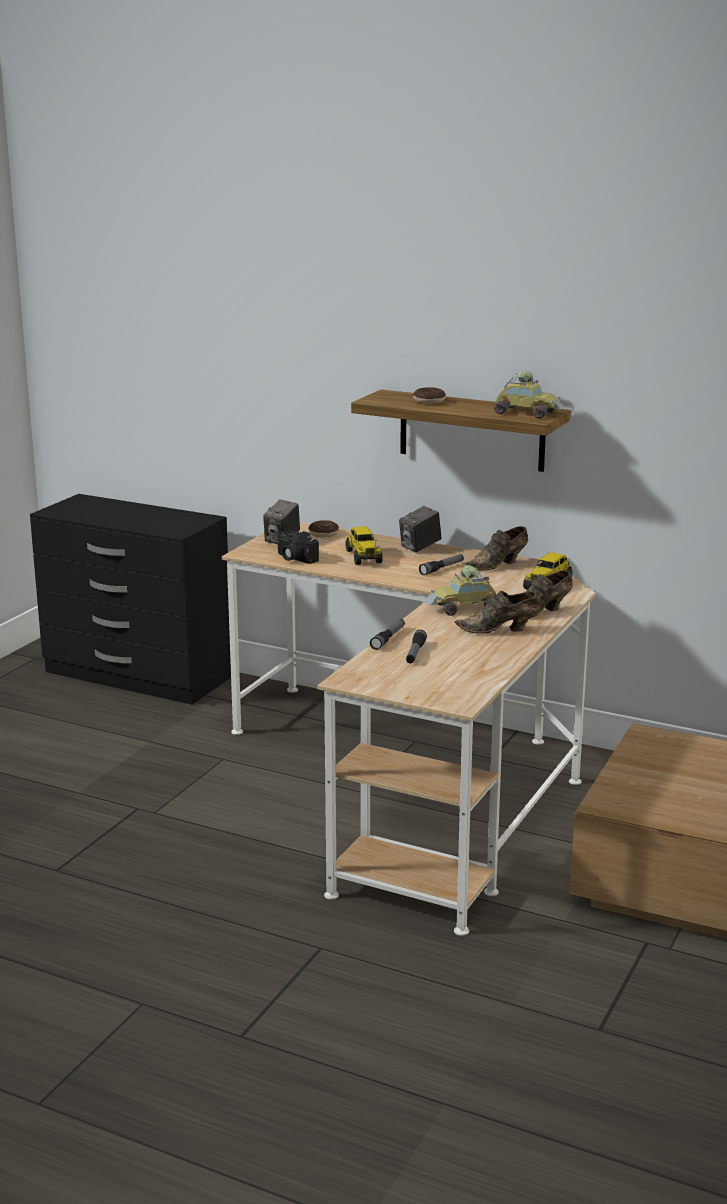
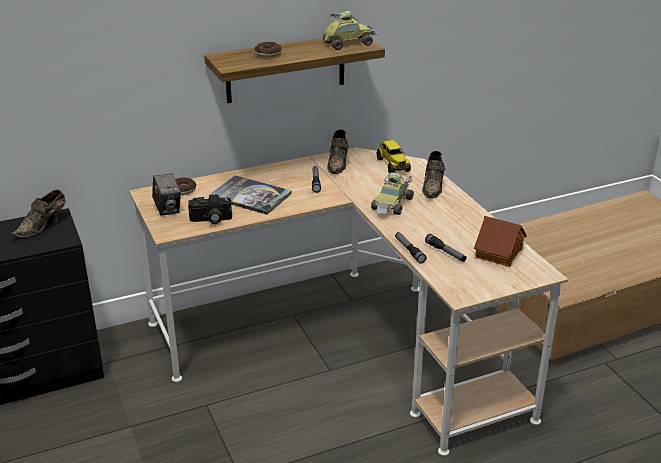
camera: 50 degrees left, 10 degrees up
toy truck [345,526,383,565] -> book [209,175,292,215]
camera [399,506,441,552] -> none
brown shoe [455,591,540,634] -> brown shoe moved to [11,190,66,238]
none -> toy house [474,216,527,267]

